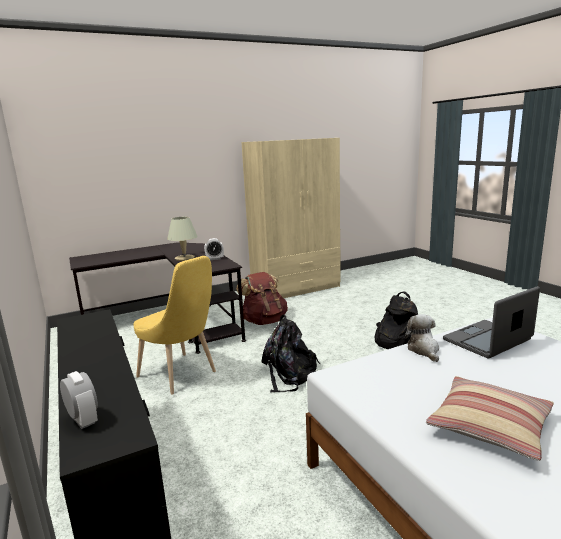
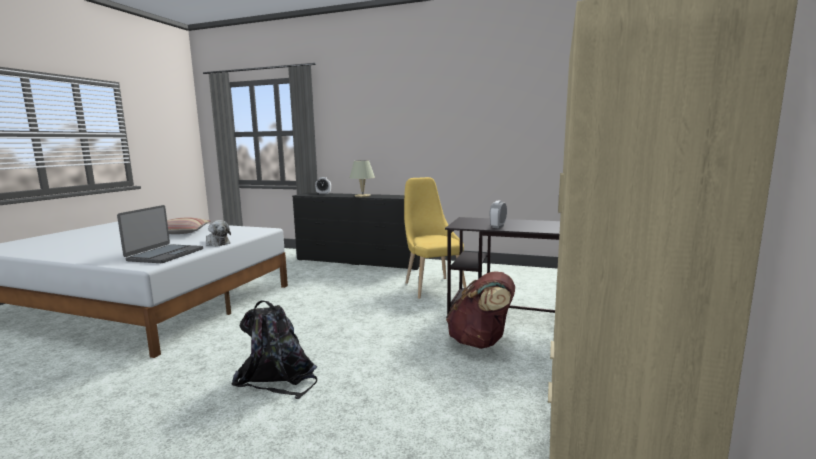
camera: 135 degrees right, 5 degrees down
yellow chair [133,256,216,395] -> yellow chair turned 75 degrees clockwise [404,177,467,299]
beige table lamp [167,217,198,261] -> beige table lamp moved to [350,160,375,197]
black backpack [262,315,320,393] -> none

